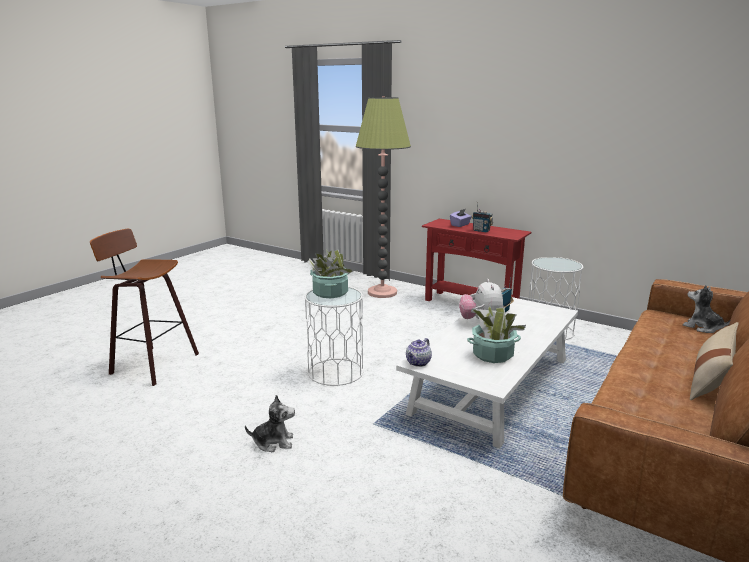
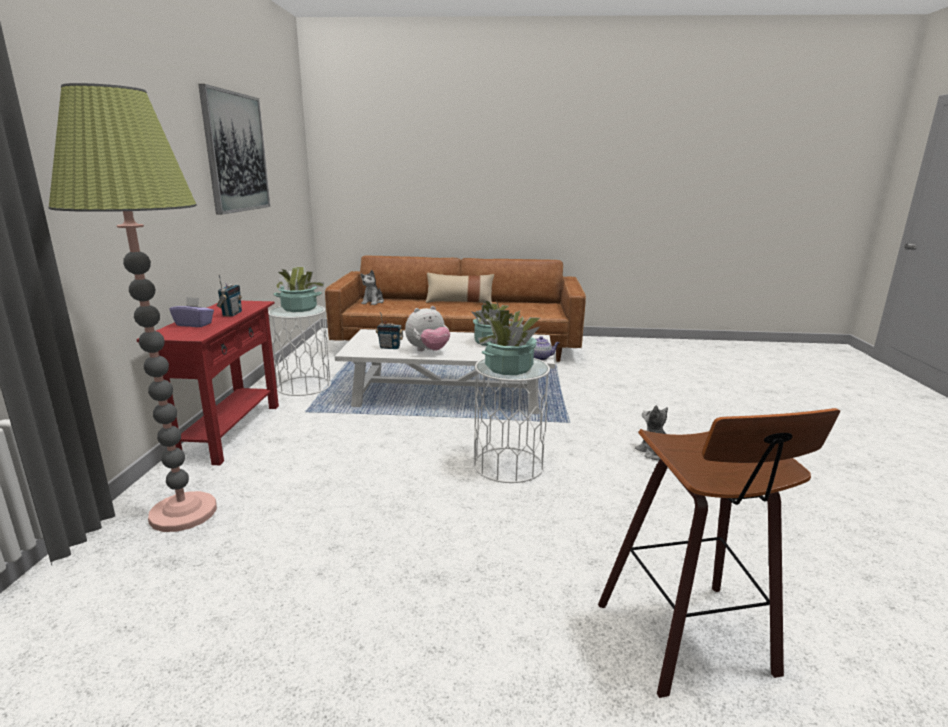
camera: 120 degrees left, 0 degrees up
none -> picture [198,84,270,215]
none -> potted plant [274,267,325,312]

